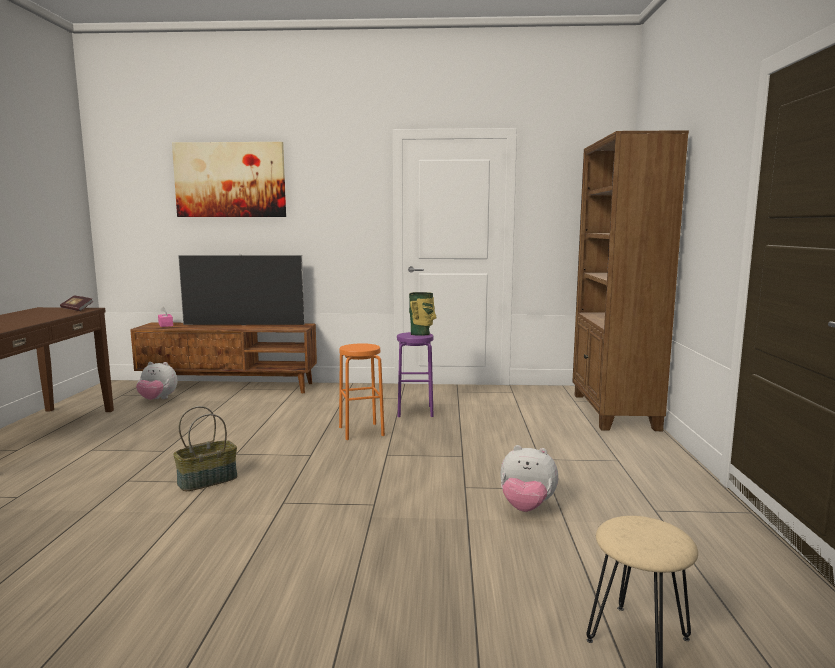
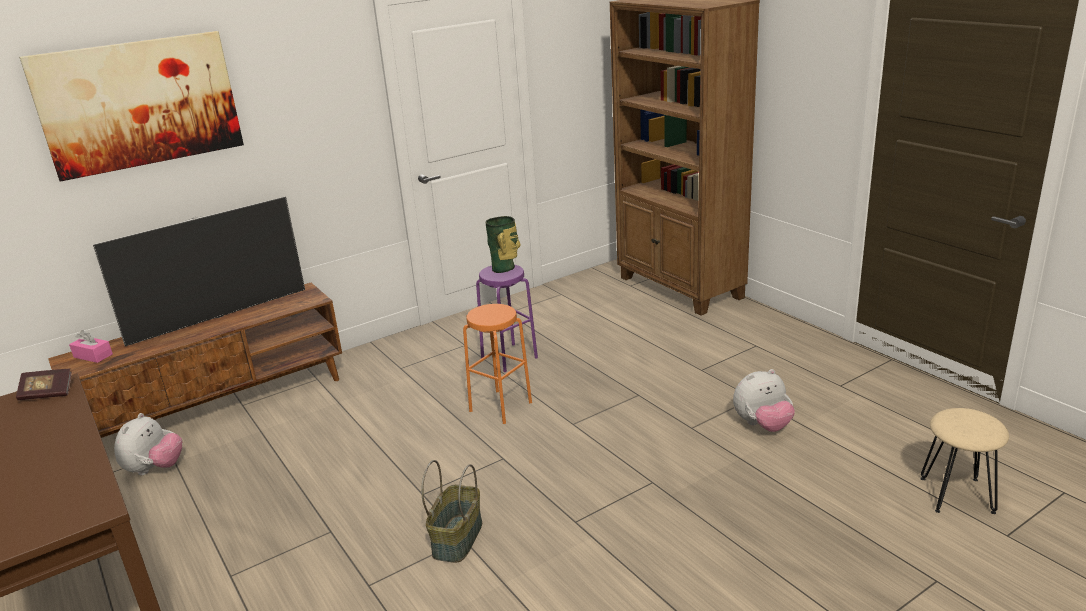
camera: 35 degrees left, 15 degrees up
plush toy [136,362,177,400] -> plush toy turned 45 degrees counterclockwise [114,413,182,475]

